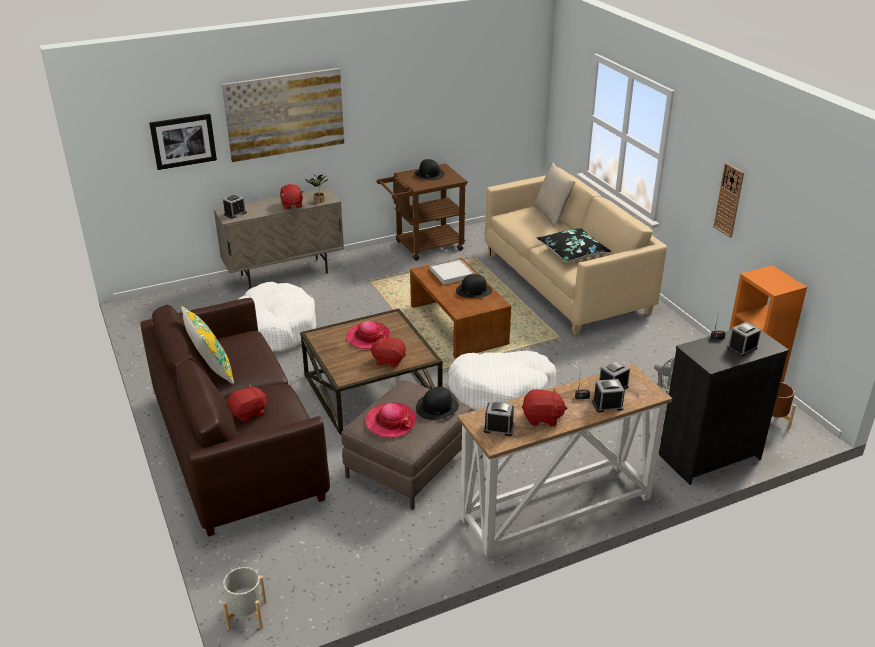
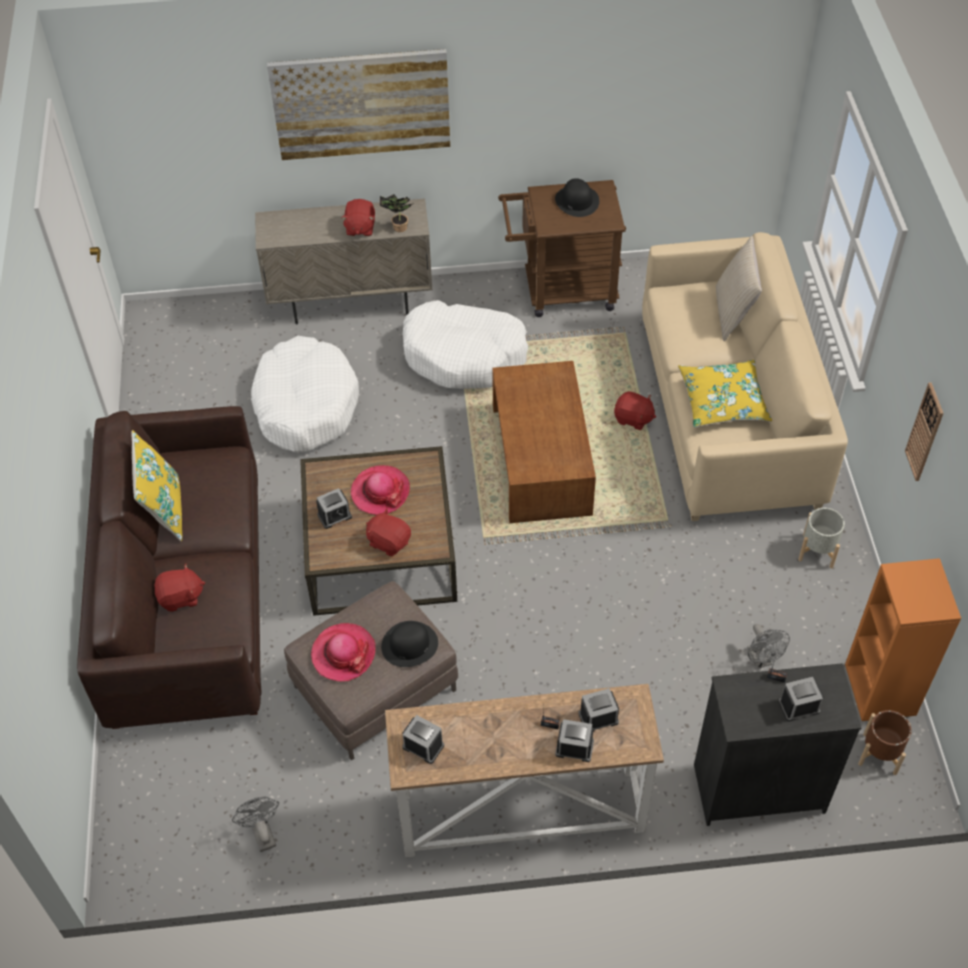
camera: 20 degrees right, 20 degrees up
picture [149,114,217,170] -> none
grey planter [222,567,267,630] -> grey planter moved to [798,508,845,568]
alarm clock [223,194,247,219] -> alarm clock moved to [316,488,352,529]
white tray [430,258,475,285] -> none
white dog bed [448,351,556,410] -> white dog bed moved to [403,300,528,389]
black hat [456,274,492,298] -> none
red plush toy [522,388,568,426] -> red plush toy moved to [614,391,656,430]
black pillow [537,228,611,262] -> yellow pillow [678,360,772,428]
none -> grey fan [232,797,279,852]

